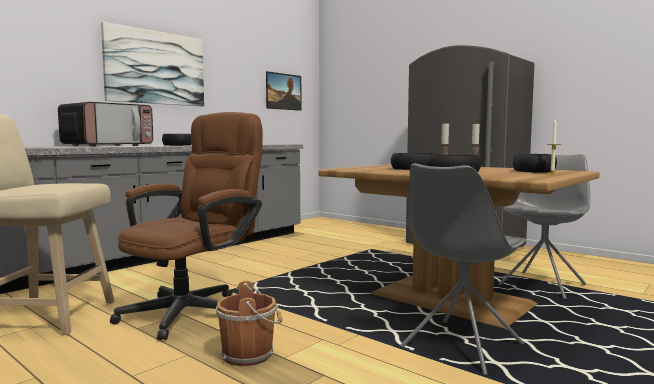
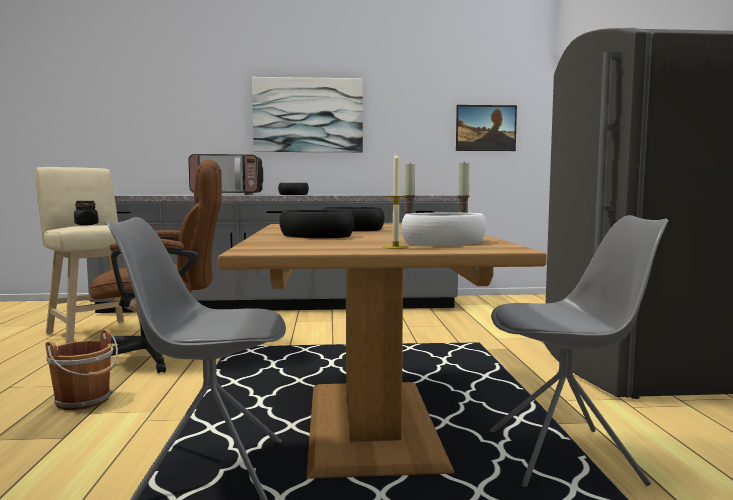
camera: 45 degrees right, 0 degrees up
black bowl [513,154,557,173] -> white bowl [401,212,486,246]
none -> black jar [74,201,99,225]

